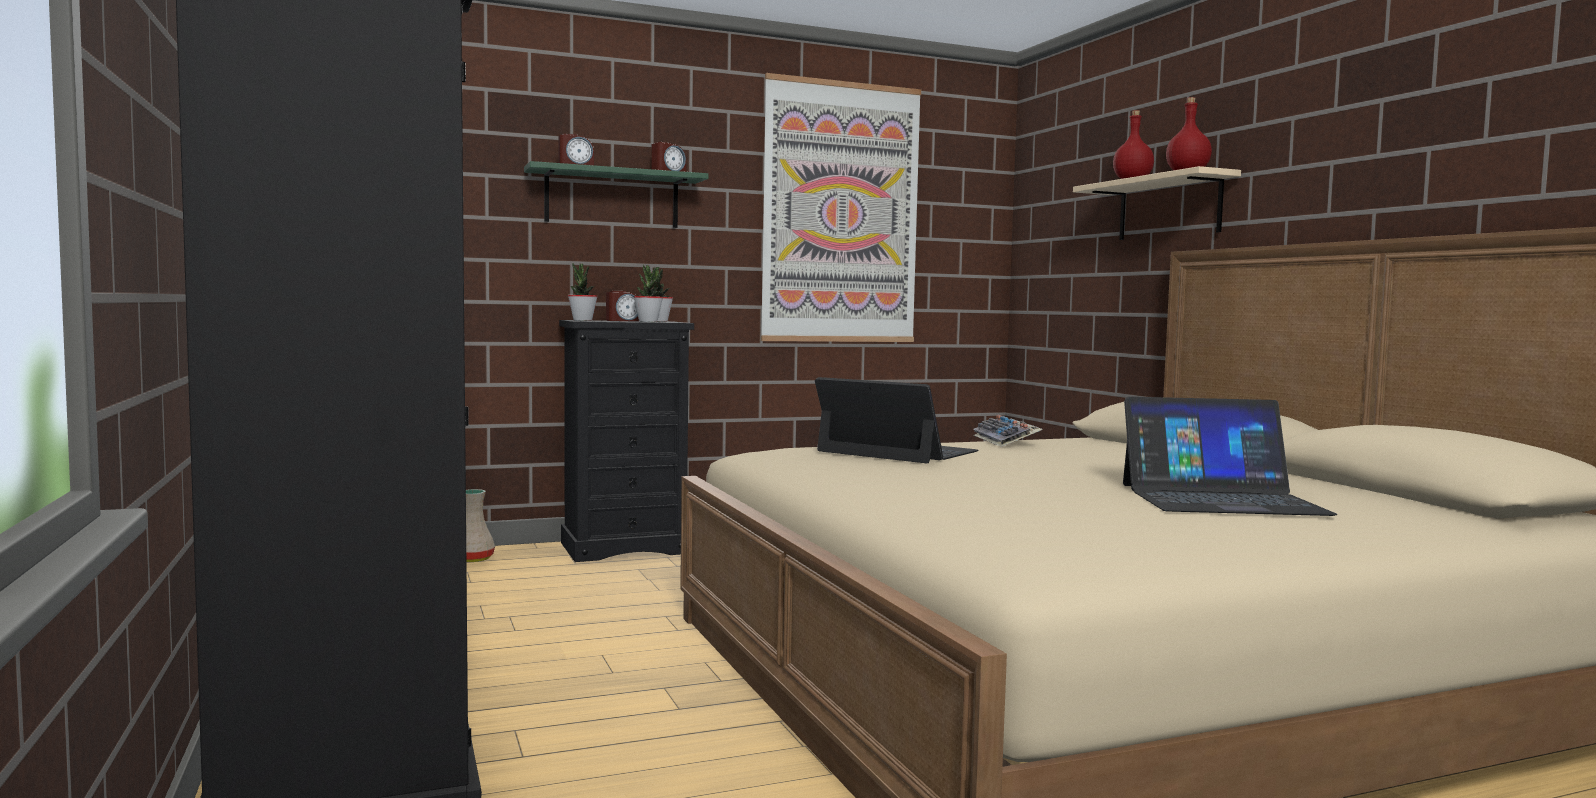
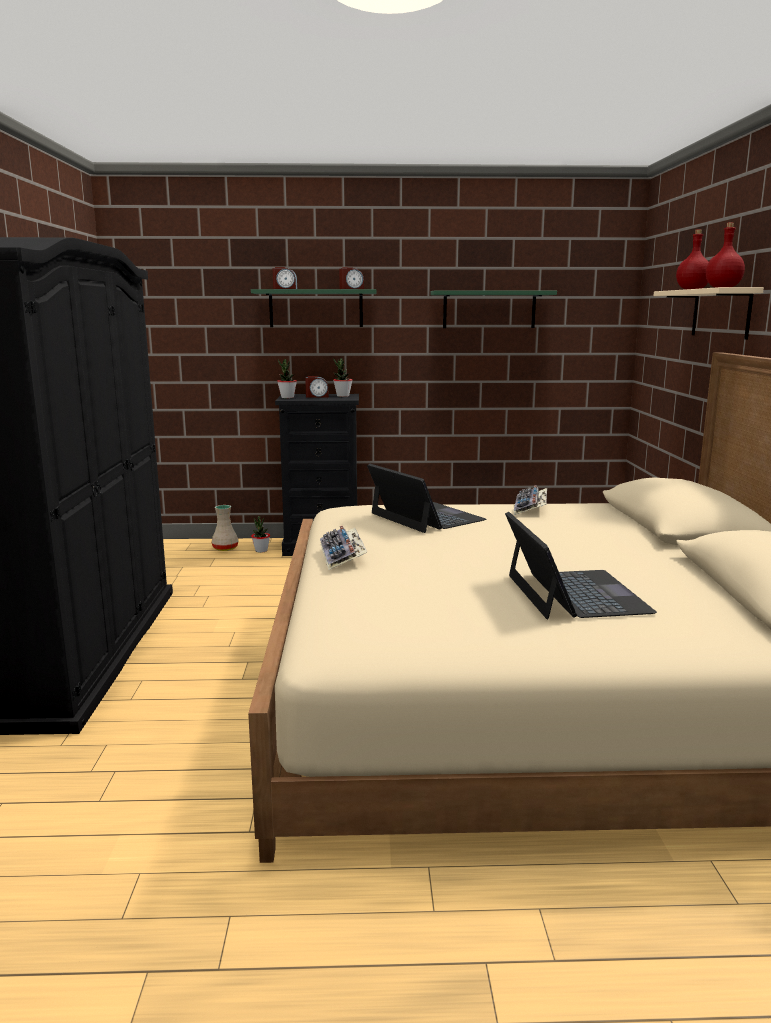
camera: 20 degrees right, 10 degrees up
potted plant [634,265,663,322] -> potted plant moved to [251,516,270,553]
picture [761,73,921,342] -> green shelf [430,290,557,328]
laptop [1123,397,1337,516] -> laptop turned 120 degrees counterclockwise [505,512,657,619]
none -> keyboard [320,526,367,570]

